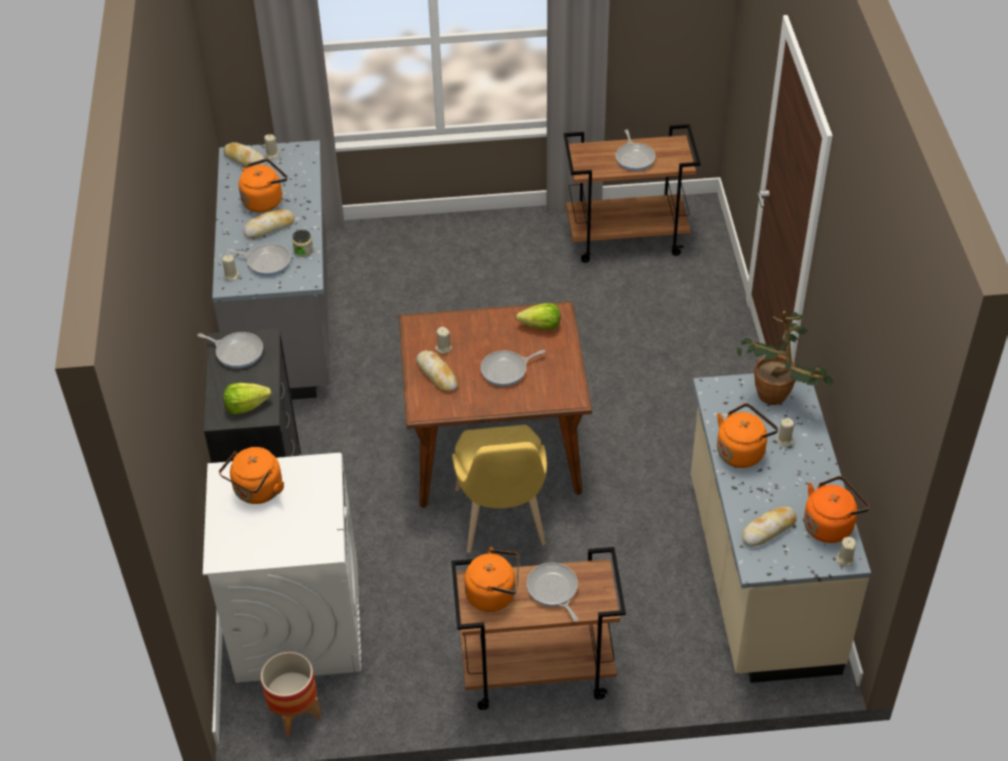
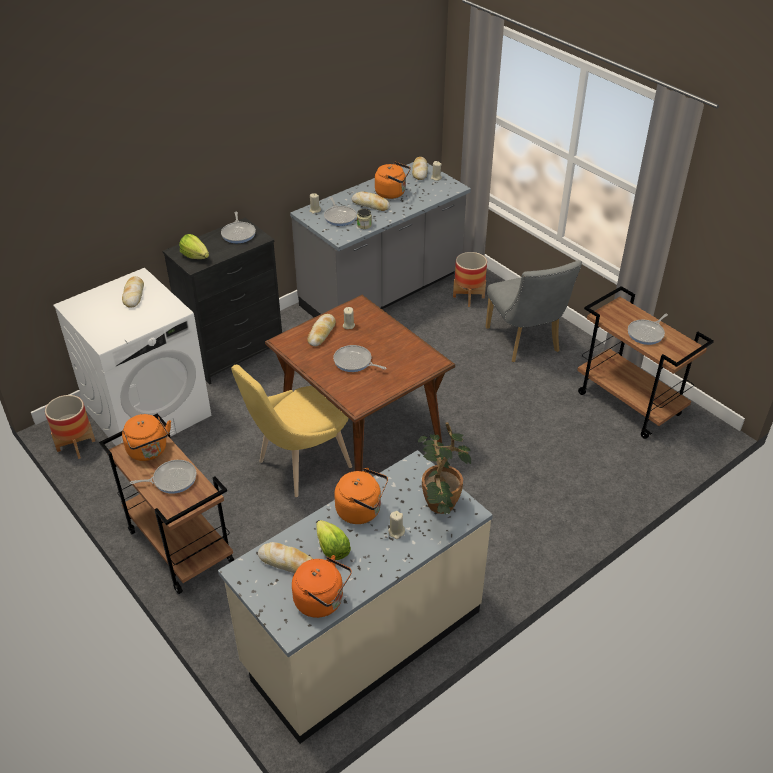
camera: 55 degrees right, 5 degrees down
orange kettle [219,447,284,504] -> bread [122,276,144,308]
lettuce [516,303,561,330] -> lettuce moved to [316,520,351,560]
frying pan [527,563,578,622] -> frying pan turned 45 degrees clockwise [130,460,196,494]
beige candle [836,537,856,566] -> none
none -> planter [453,252,487,307]
none -> grey chair [485,260,582,362]

